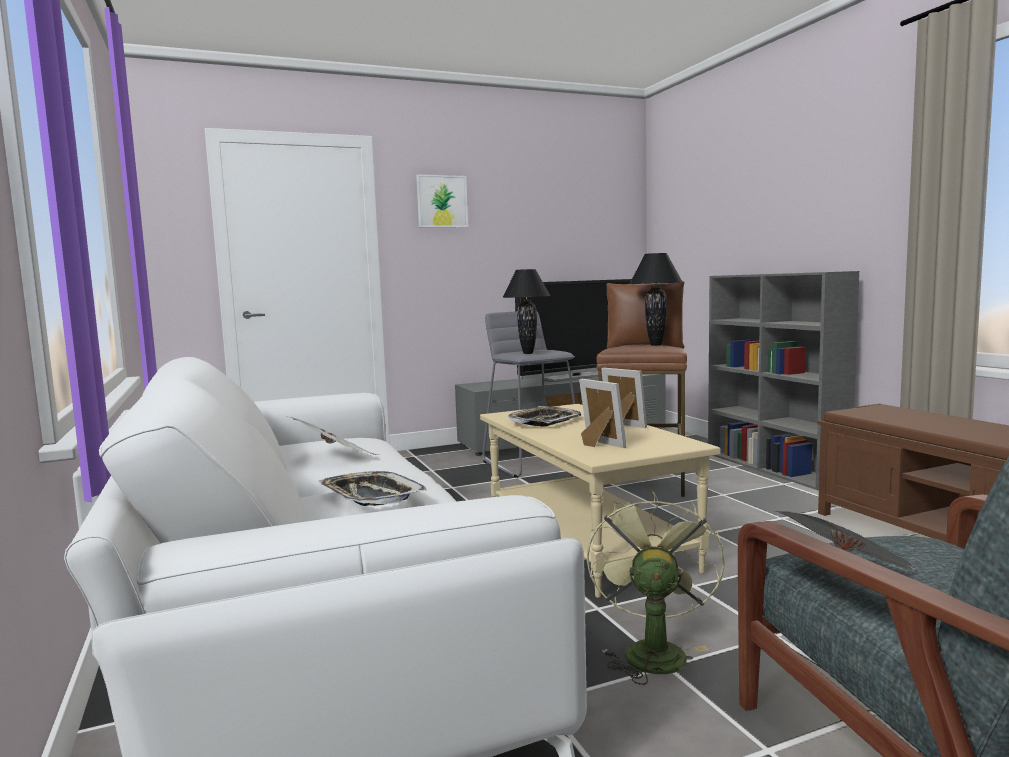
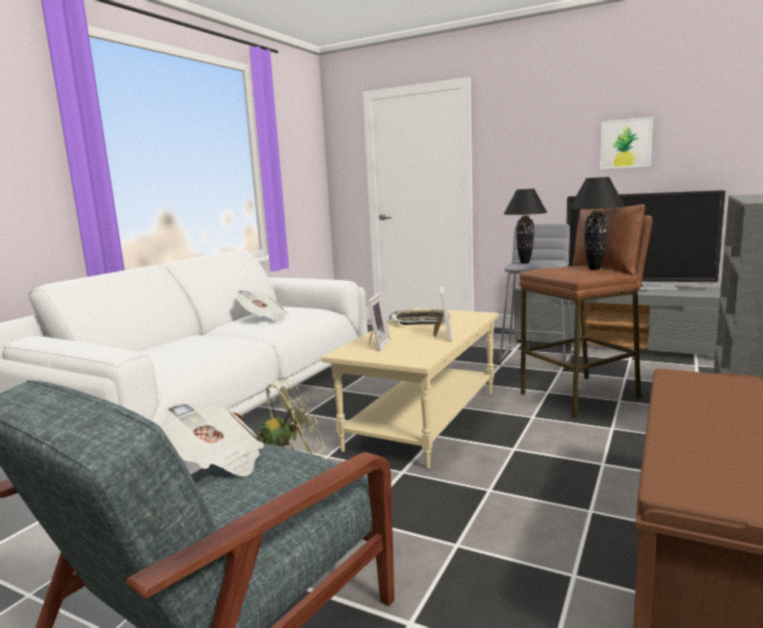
camera: 50 degrees right, 5 degrees up
tray [319,471,427,506] -> none
picture [416,175,468,228] -> picture moved to [600,117,653,169]

